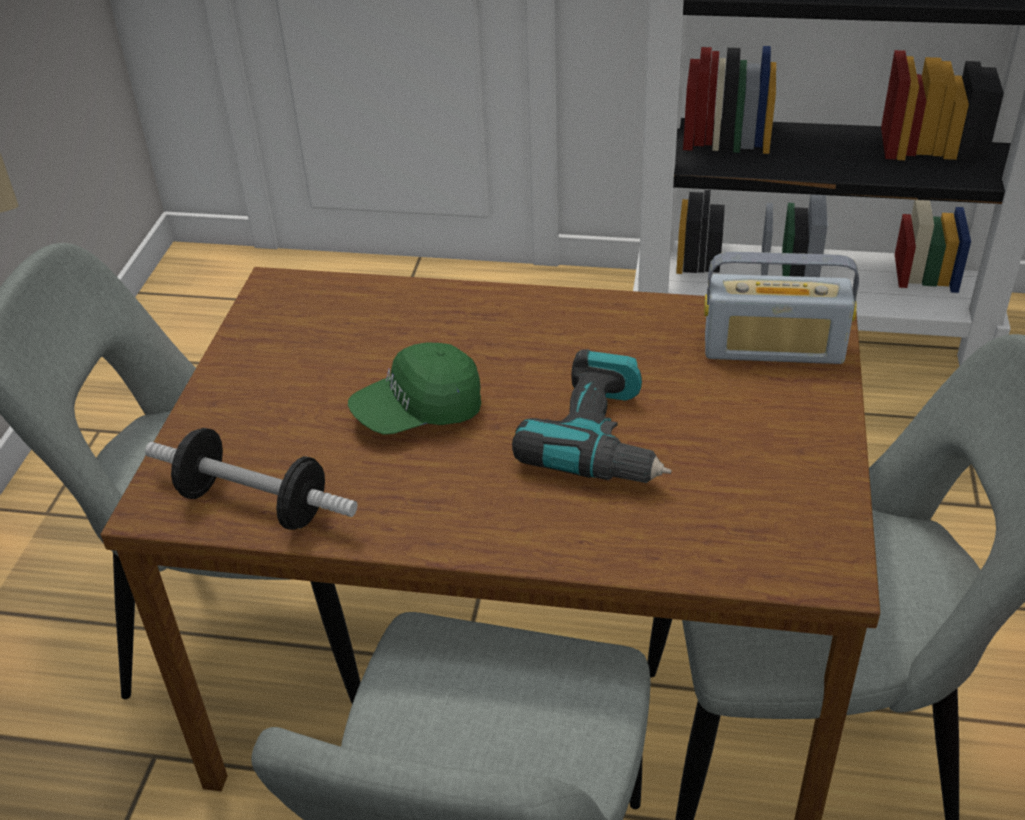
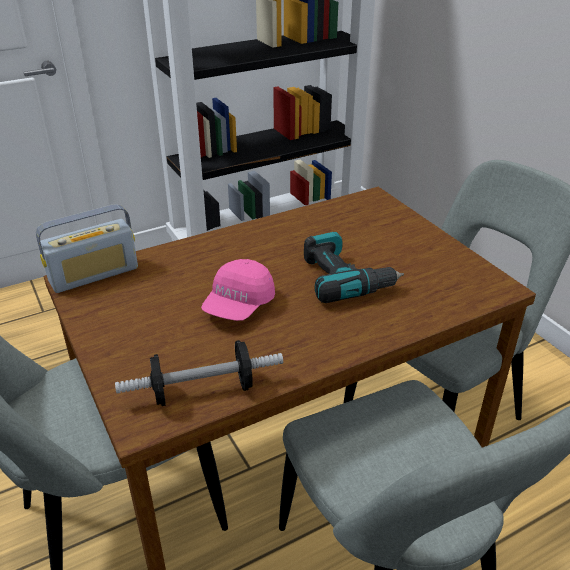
camera: 40 degrees left, 5 degrees down
green cap [348,342,481,435] -> pink cap [201,259,275,321]
radio [704,251,859,364] -> radio moved to [36,204,138,293]

